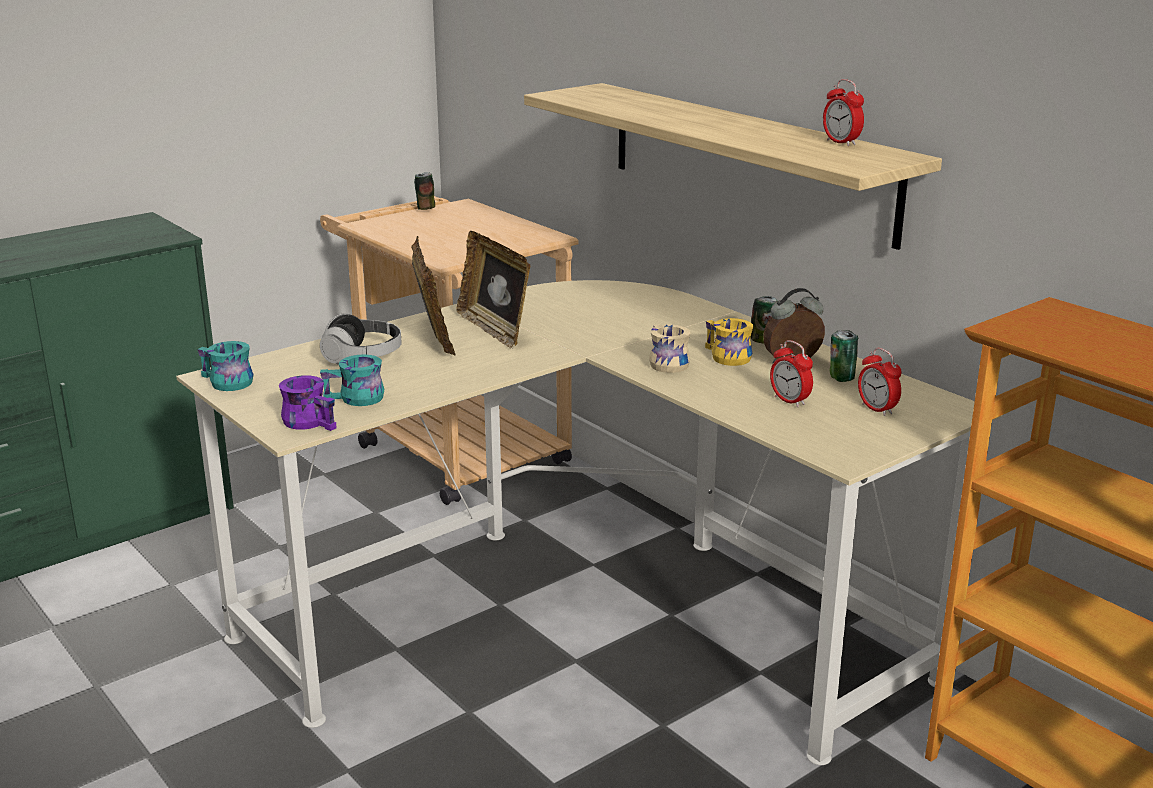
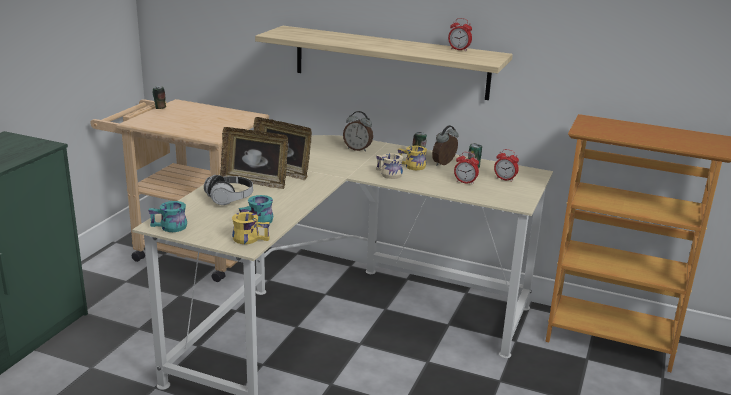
camera: 30 degrees left, 0 degrees up
purple mug [279,375,337,431] -> yellow mug [232,212,270,244]
picture frame [411,236,456,355] -> picture frame turned 150 degrees clockwise [220,127,288,189]
none -> alarm clock [343,111,373,152]

